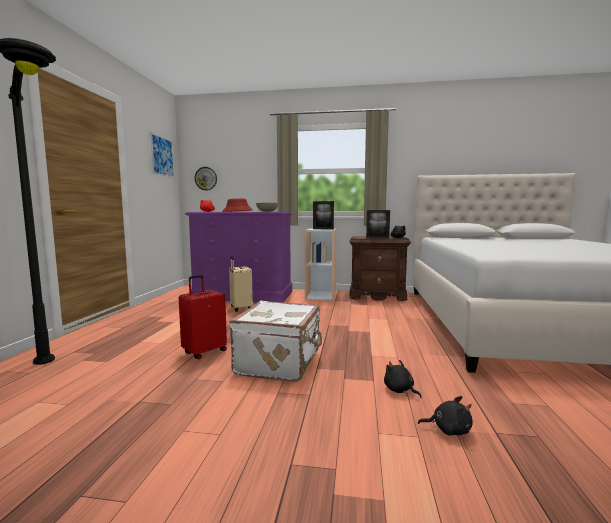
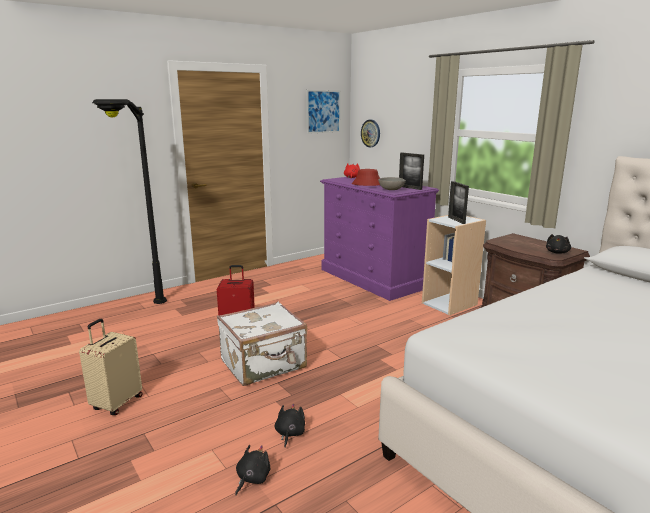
camera: 45 degrees right, 10 degrees up
beige suitcase [229,256,253,312] -> beige suitcase moved to [79,319,142,415]
picture frame [366,210,390,239] -> picture frame moved to [399,153,424,190]
black plush toy [418,396,473,436] -> black plush toy turned 120 degrees counterclockwise [235,445,271,495]

